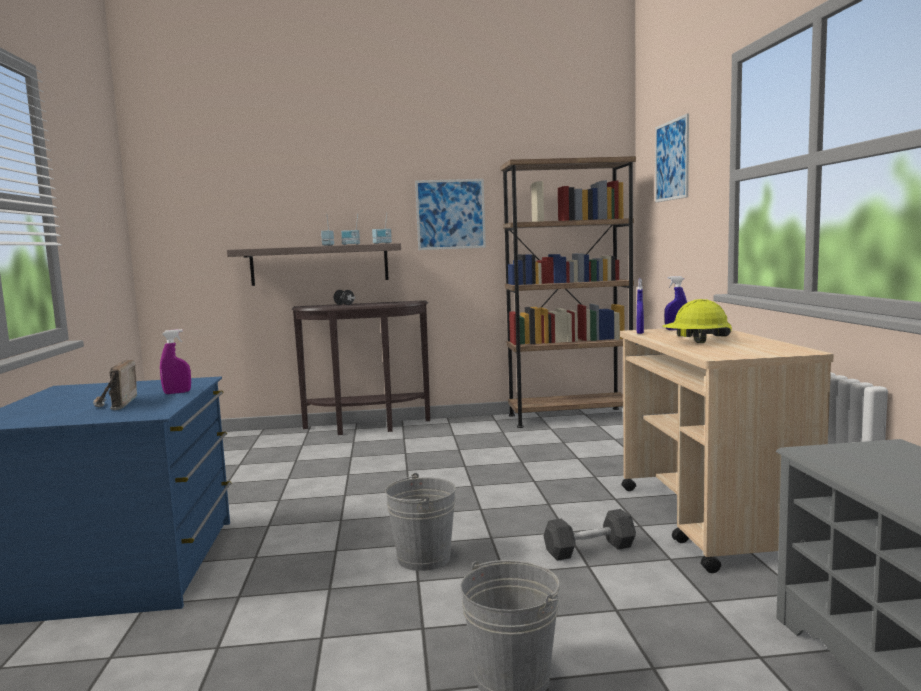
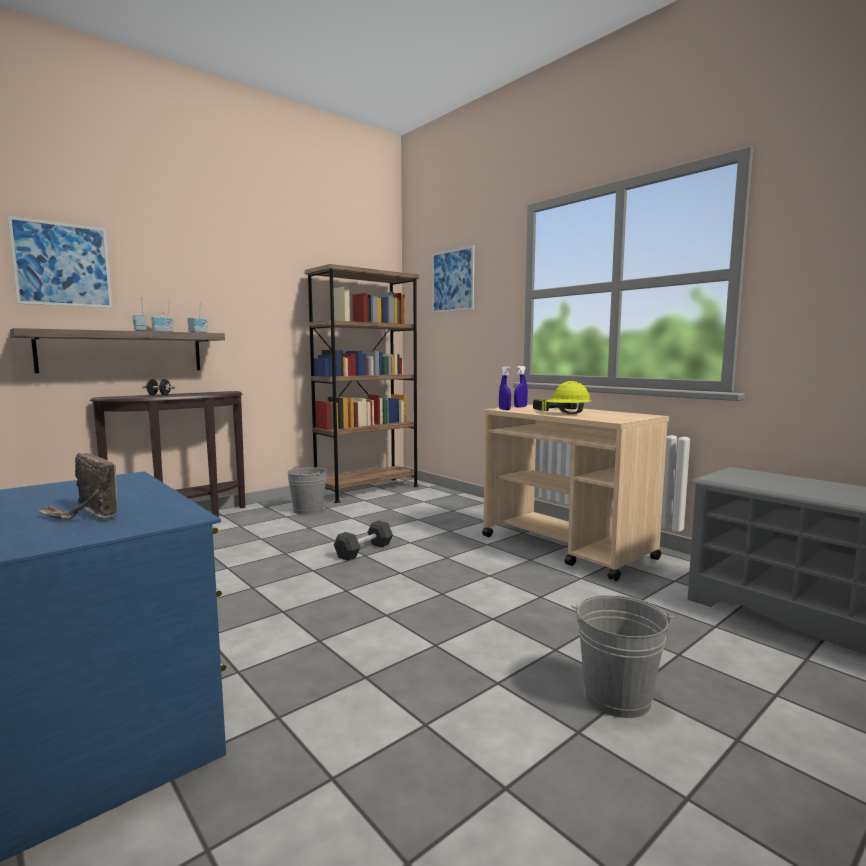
camera: 35 degrees left, 0 degrees up
purple spray bottle [160,329,191,394] -> none
grey bucket [385,473,456,571] -> grey bucket moved to [287,466,327,515]
picture [415,179,486,250] -> picture moved to [8,216,112,308]
grey dumbbell [544,509,636,561] -> grey dumbbell moved to [334,521,393,561]

